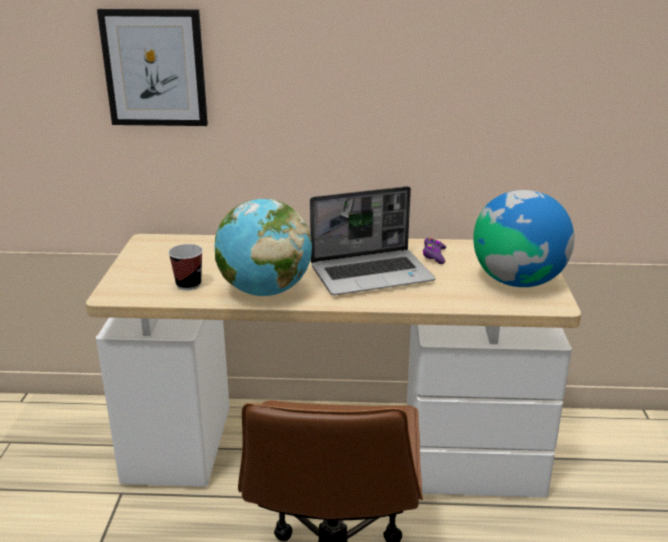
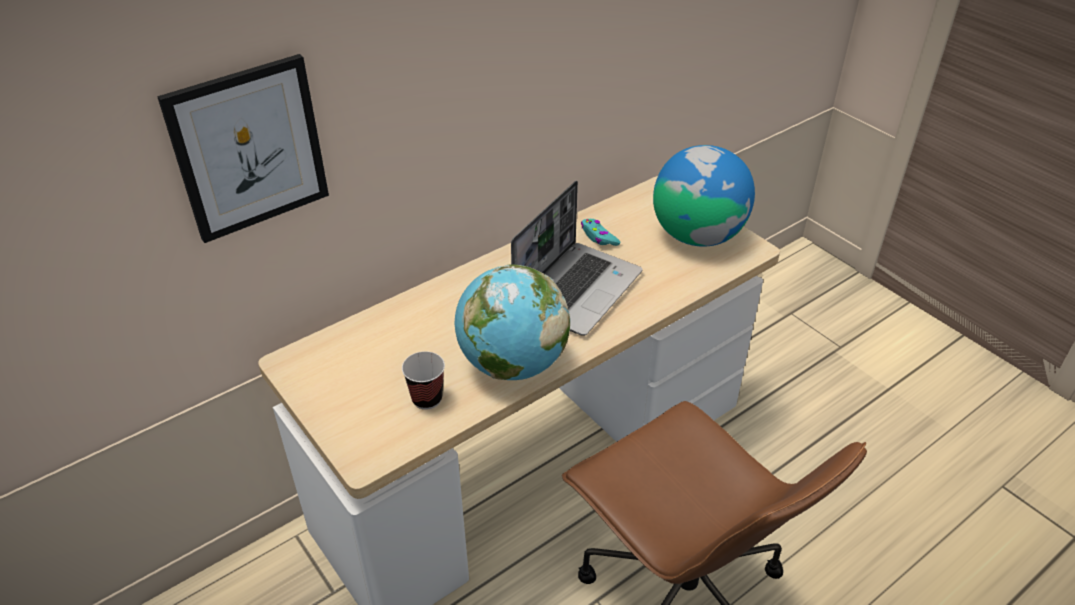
camera: 40 degrees left, 15 degrees up
purple game controller [423,238,446,264] -> turquoise game controller [581,219,621,246]

